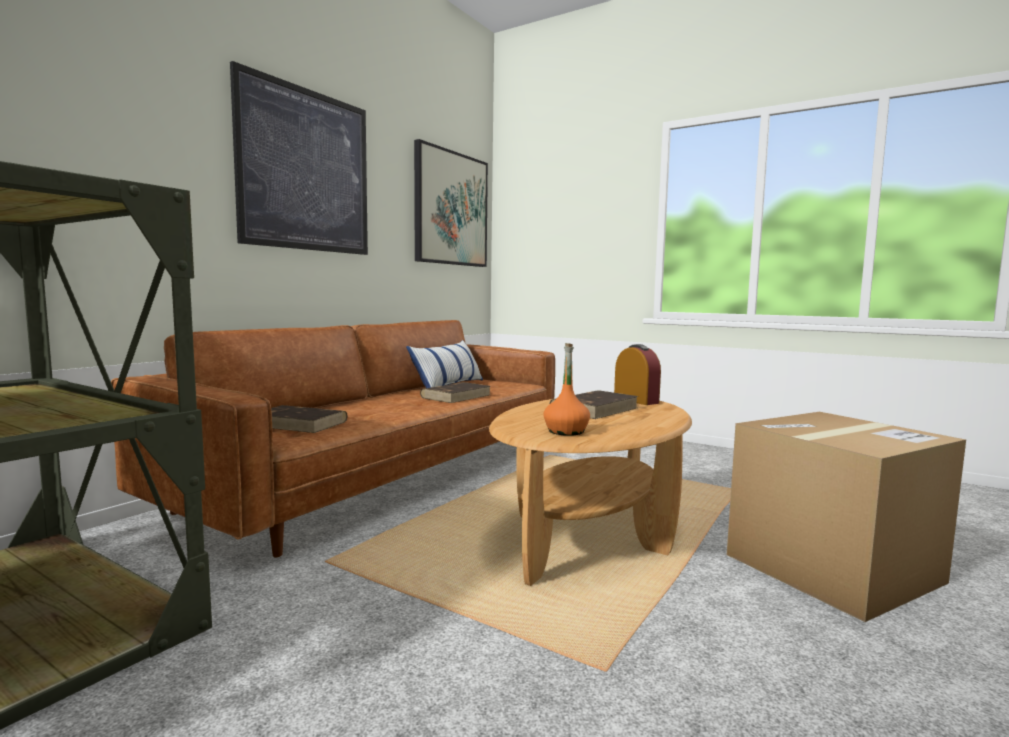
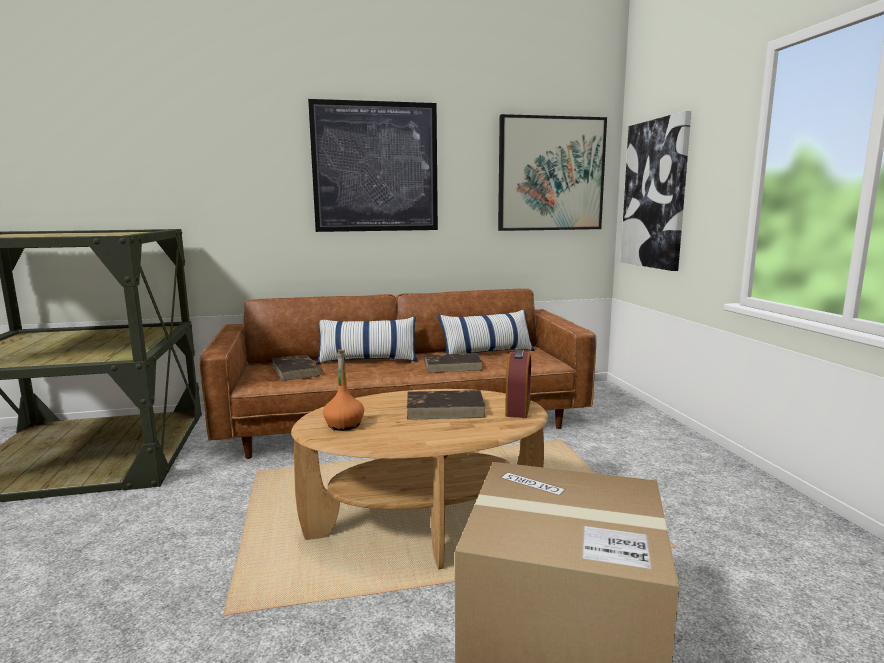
camera: 45 degrees right, 5 degrees up
none -> pillow [316,316,417,364]
none -> picture [620,111,691,271]

